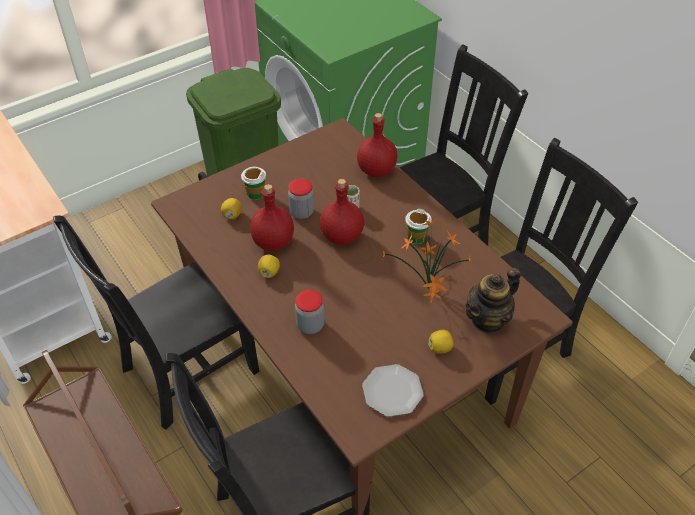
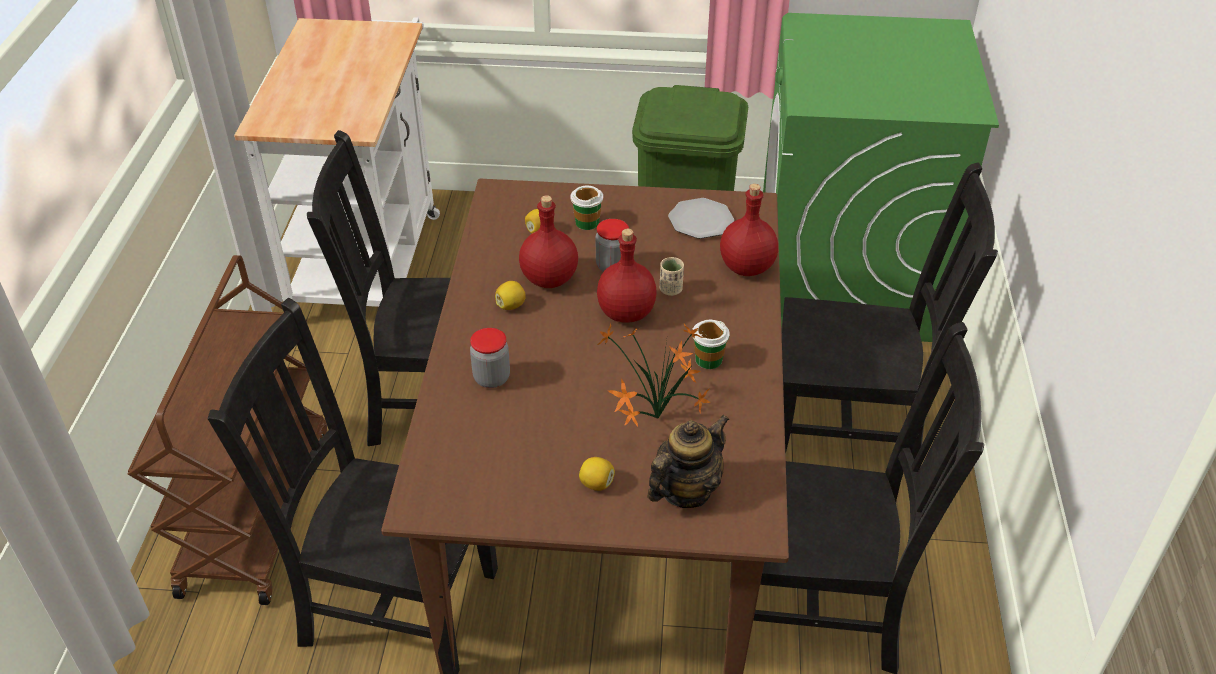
camera: 40 degrees right, 5 degrees down
plate [362,364,424,417] -> plate moved to [668,198,734,239]
teapot [465,268,521,334] -> teapot turned 135 degrees clockwise [647,415,730,508]

